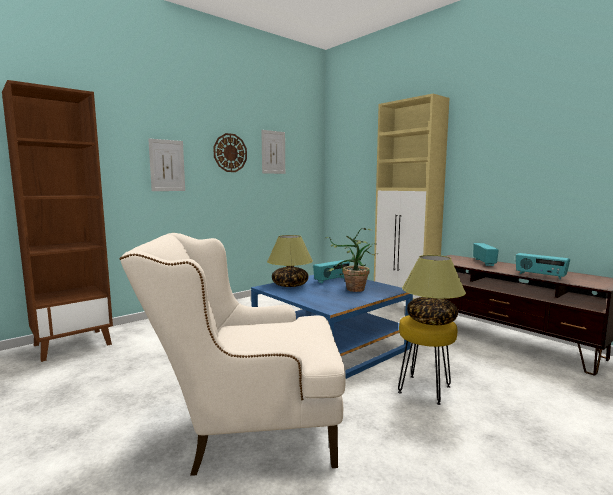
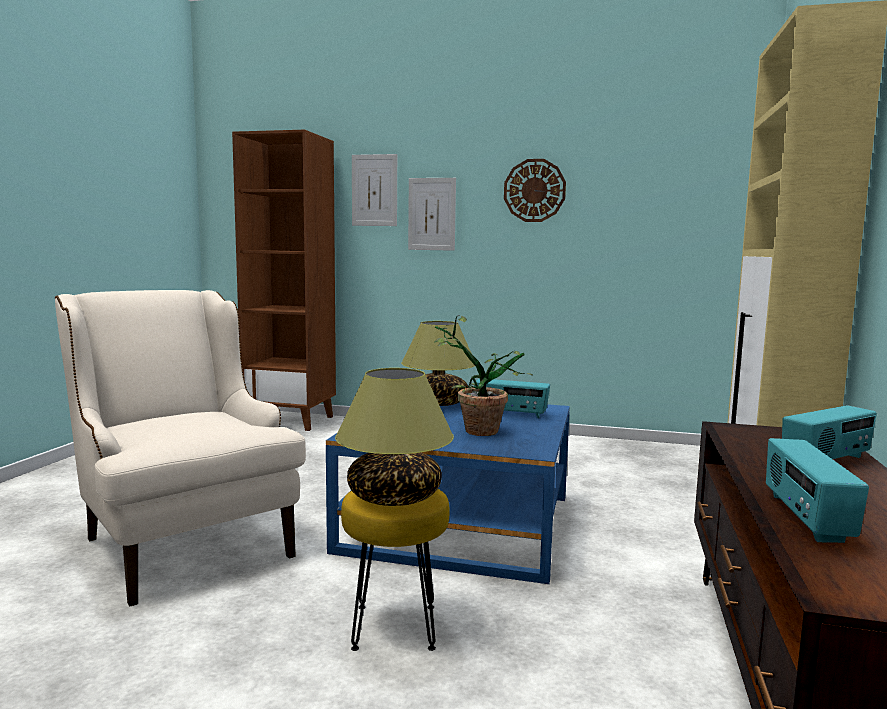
camera: 55 degrees right, 0 degrees up
picture [261,130,285,174] -> picture moved to [352,154,397,226]

